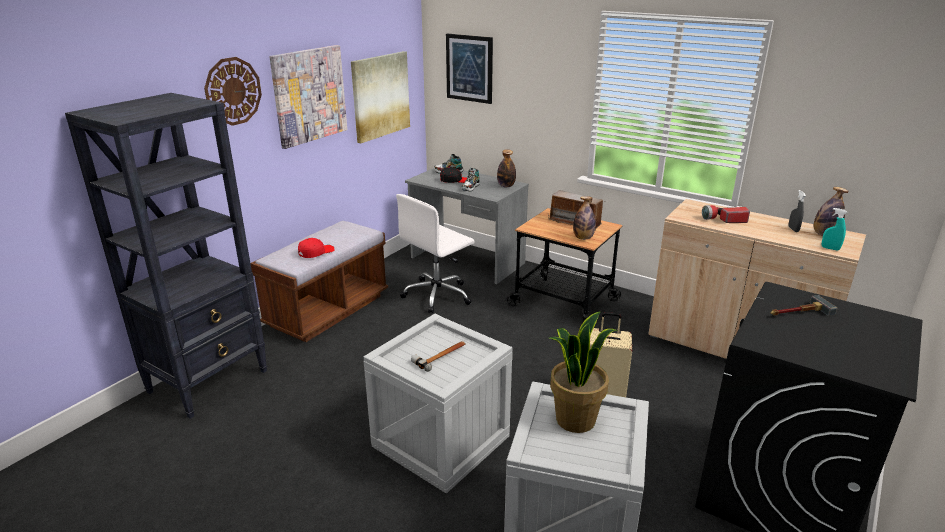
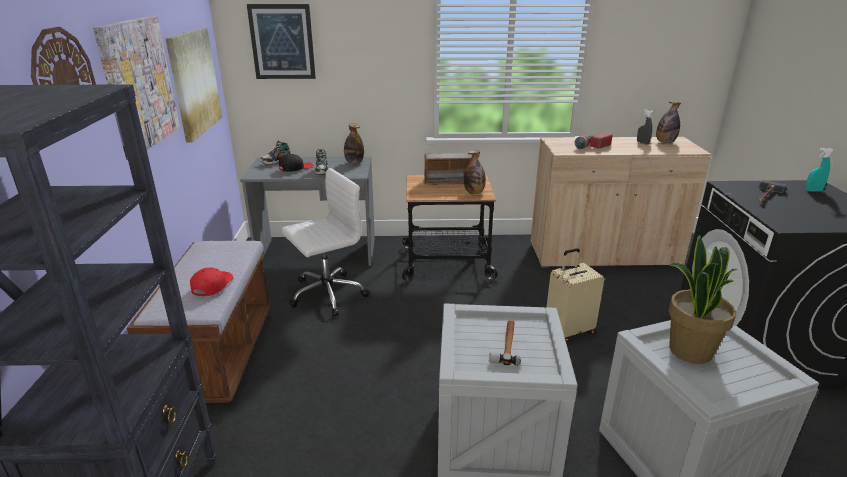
camera: 35 degrees left, 0 degrees up
white office chair [396,194,475,313] -> white office chair turned 135 degrees counterclockwise [281,168,369,317]
turquoise spray bottle [822,208,847,251] -> turquoise spray bottle moved to [805,148,834,192]

